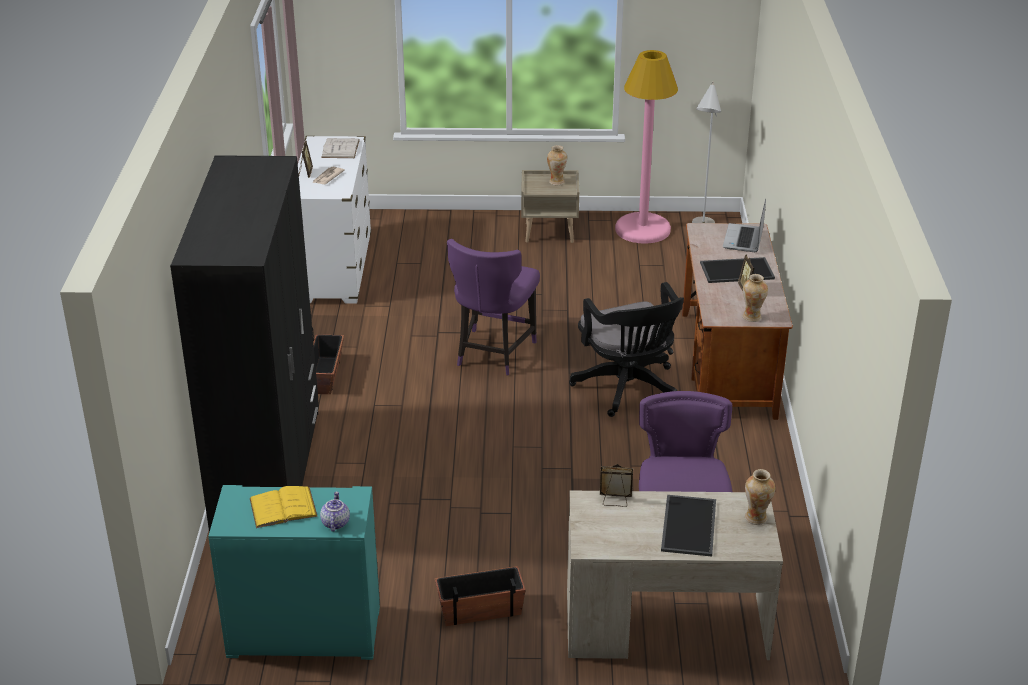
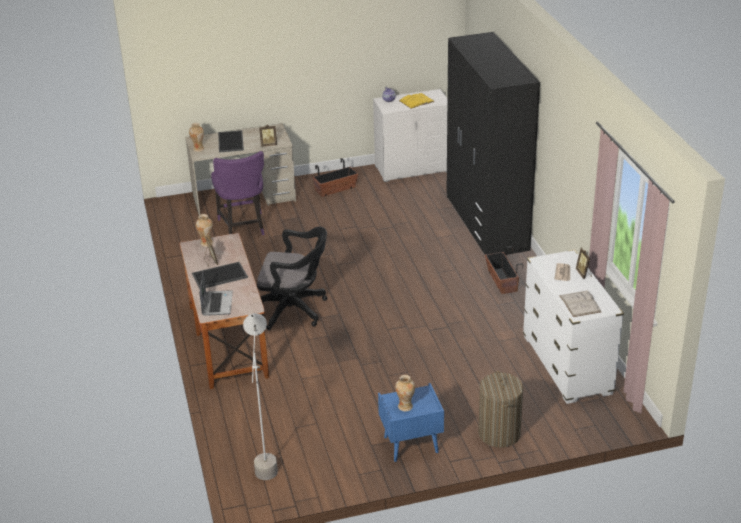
camera: 165 degrees right, 0 degrees up
turquoise dresser [208,485,380,660] -> white dresser [373,89,448,182]
purple chair [447,239,540,375] -> none
beige nightstand [521,170,579,243] -> blue nightstand [378,383,444,462]
black office chair [569,282,684,417] -> black office chair turned 135 degrees clockwise [257,227,327,330]
pink floor lamp [615,50,678,244] -> none
none -> laundry basket [478,371,524,448]

